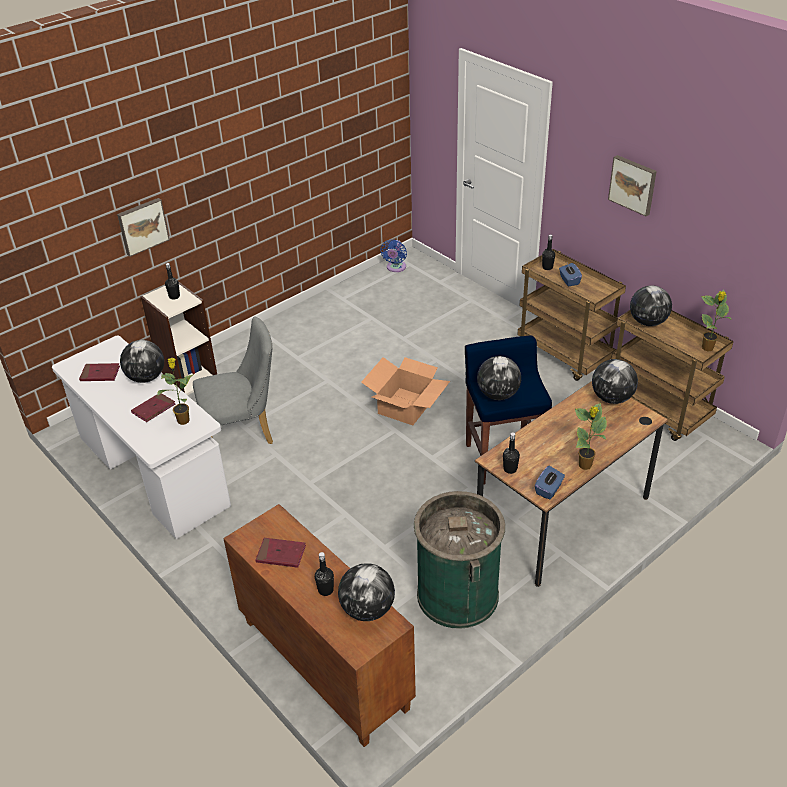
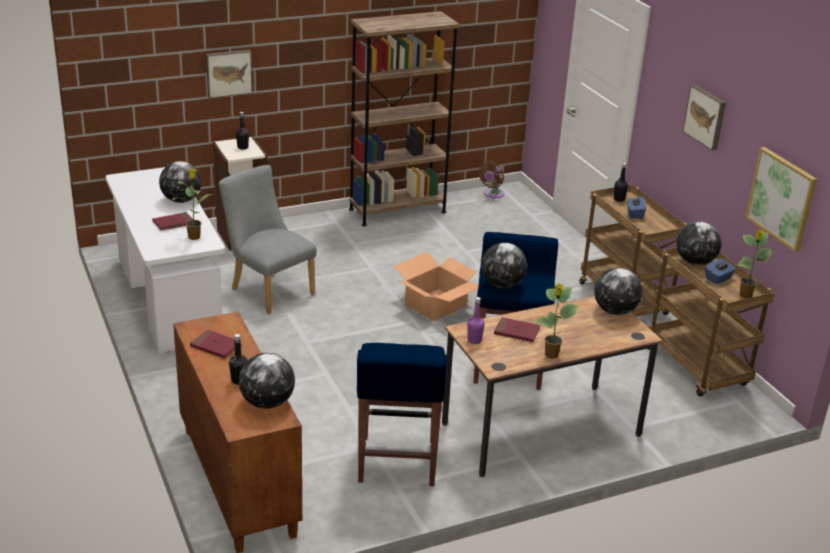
camera: 15 degrees right, 10 degrees down
red book [79,363,120,381] -> red book moved to [494,317,540,342]
grey chair [193,317,273,444] -> grey chair turned 135 degrees counterclockwise [219,165,317,314]
blue fan [380,239,407,272] -> brown fan [479,161,504,198]
green trash can [414,491,505,629] -> blue stool [357,343,447,486]
black bottle [503,432,520,474] -> purple bottle [467,297,485,344]
blue tissue box [535,466,565,499] -> blue tissue box moved to [706,259,736,284]
none -> brown bookcase [349,11,460,226]
none -> picture [745,147,817,252]

